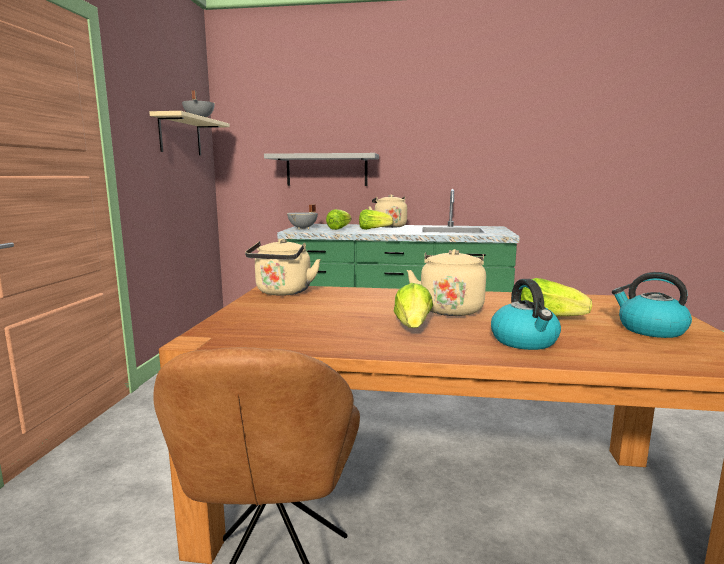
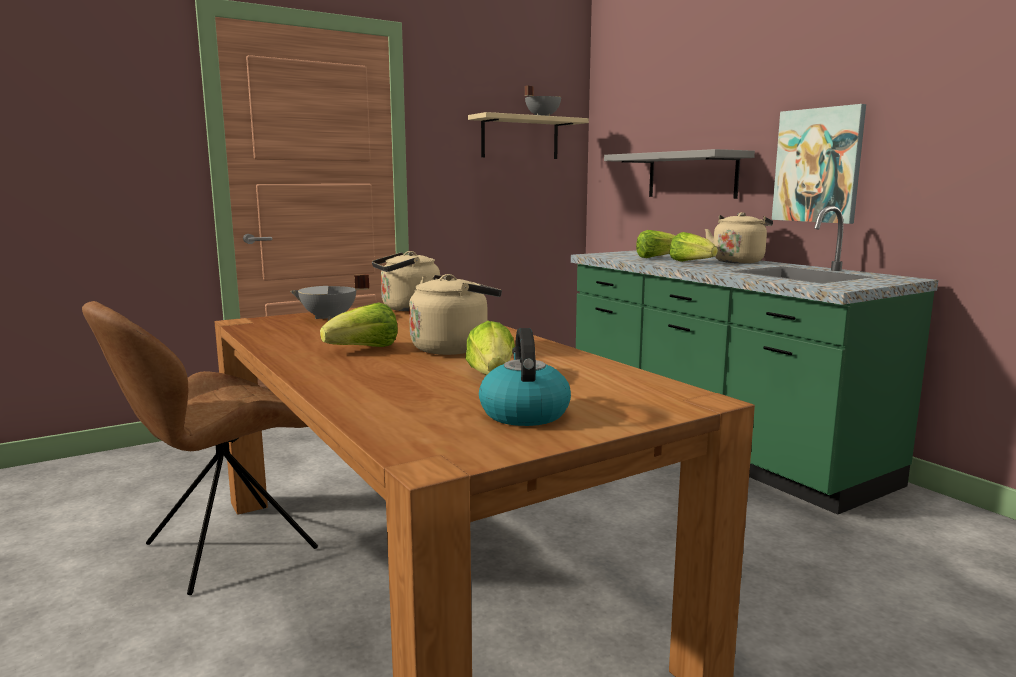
camera: 50 degrees right, 0 degrees up
grey cooking pot [287,204,318,229] -> grey cooking pot moved to [290,274,369,321]
kettle [491,279,561,350] -> none
none -> picture [772,104,866,224]

